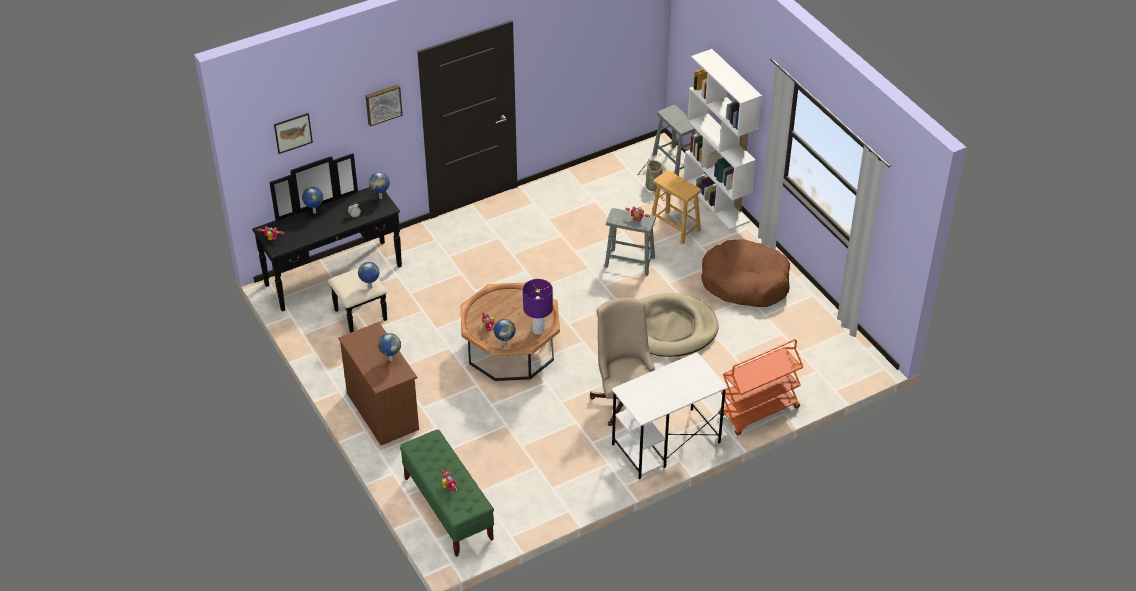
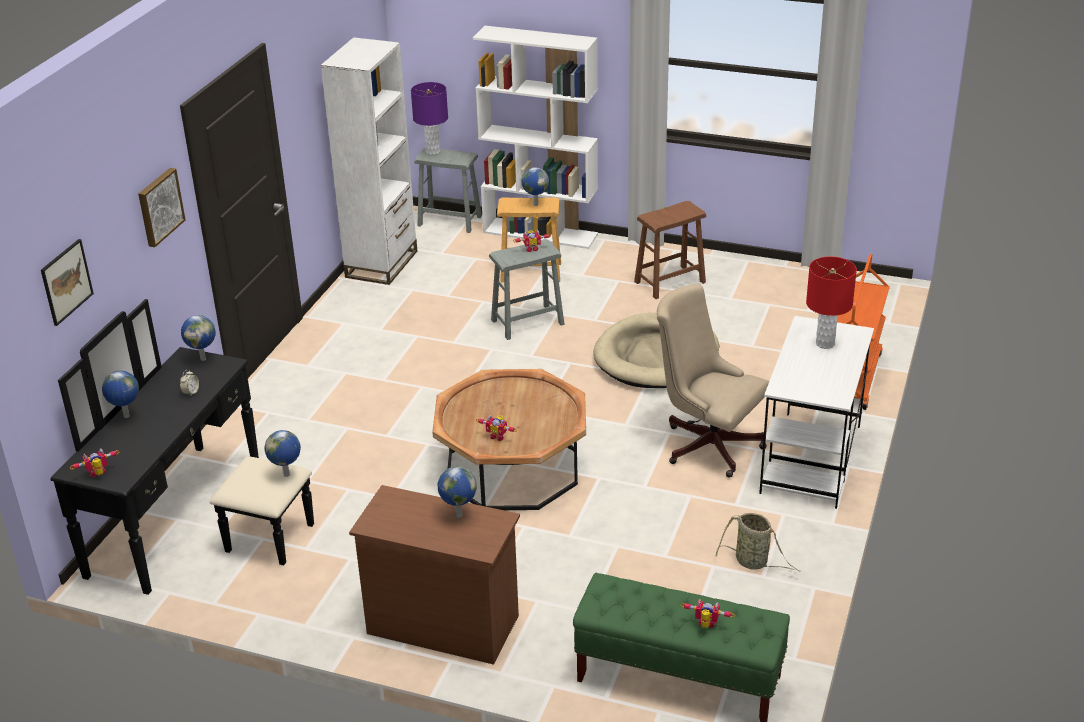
camera: 40 degrees left, 10 degrees down
globe [494,319,516,346] -> globe moved to [522,167,549,206]
purple table lamp [523,279,553,334] -> purple table lamp moved to [411,82,448,155]
basket [638,159,665,201] -> basket moved to [716,513,801,572]
brown dog bed [701,239,790,307] -> brown stool [634,201,706,299]
none -> white bookcase [321,37,417,285]
none -> red table lamp [806,257,857,349]

